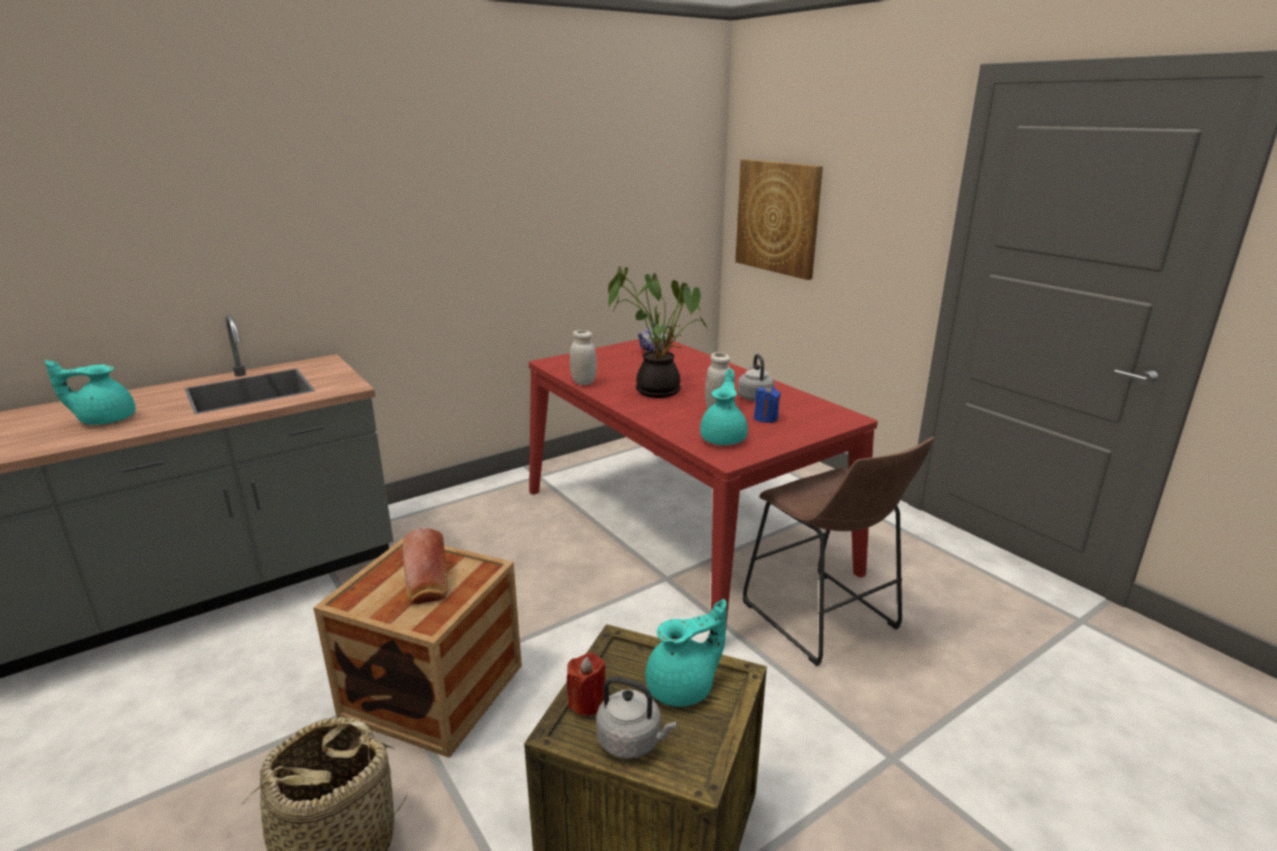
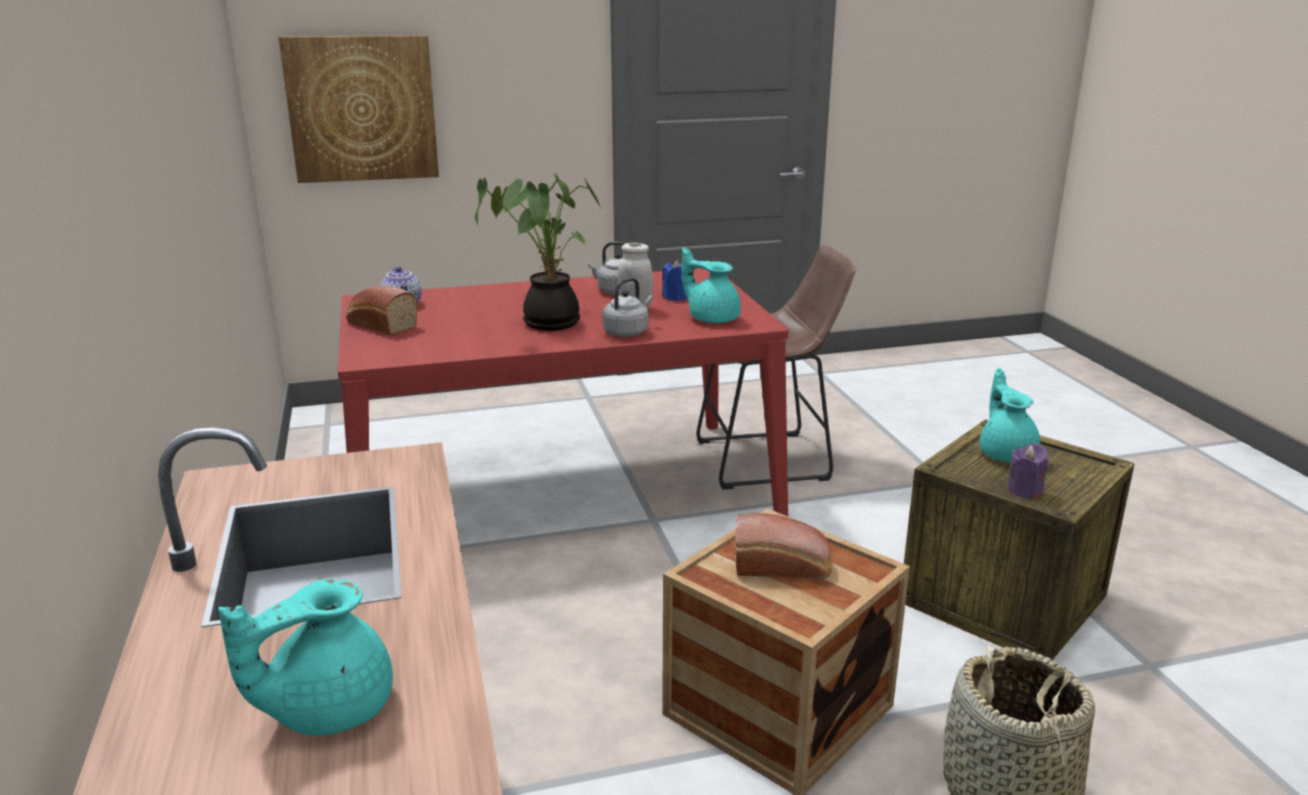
camera: 70 degrees left, 0 degrees up
turquoise teapot [45,360,136,425] -> turquoise teapot turned 45 degrees clockwise [218,579,393,736]
red candle [567,652,606,716] -> purple candle [1008,443,1049,499]
white jar [570,330,597,385] -> none
grey kettle [596,677,677,759] -> grey kettle moved to [602,277,653,337]
none -> bread [346,286,418,335]

